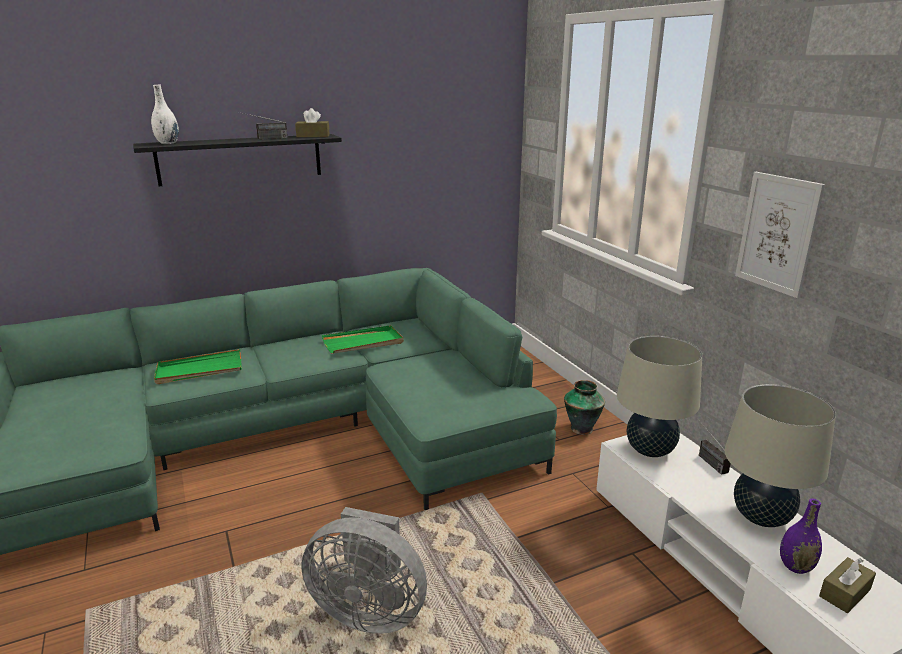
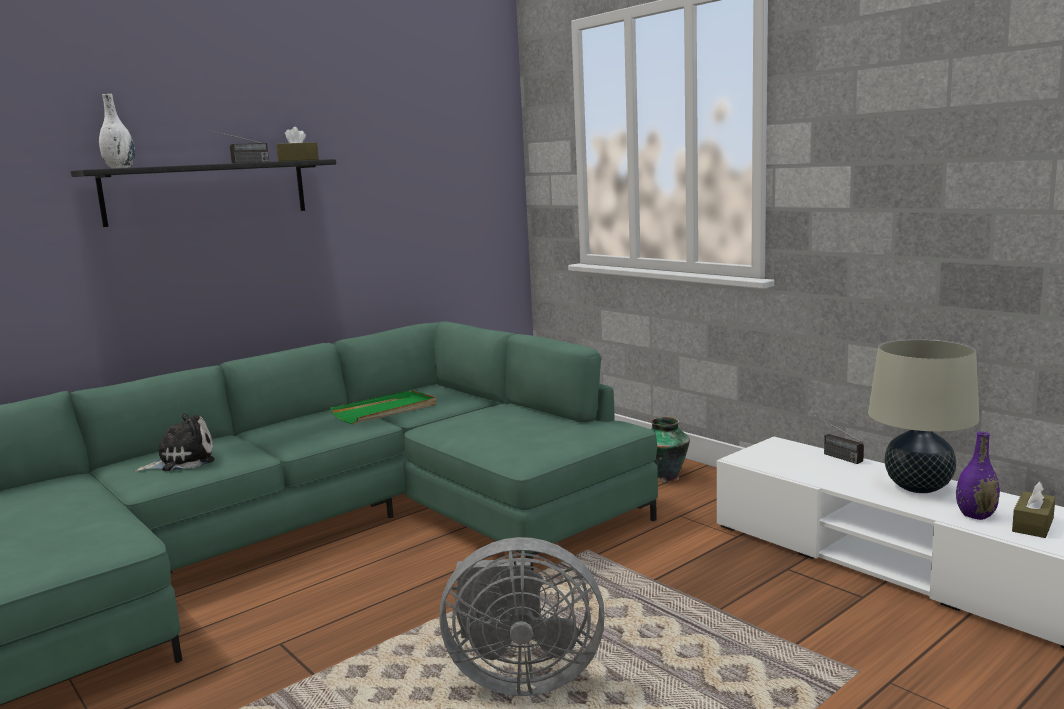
camera: 15 degrees left, 10 degrees down
green tray [154,349,242,384] -> plush toy [135,413,215,472]
beige table lamp [617,336,702,457] -> none
picture [735,172,825,298] -> none

